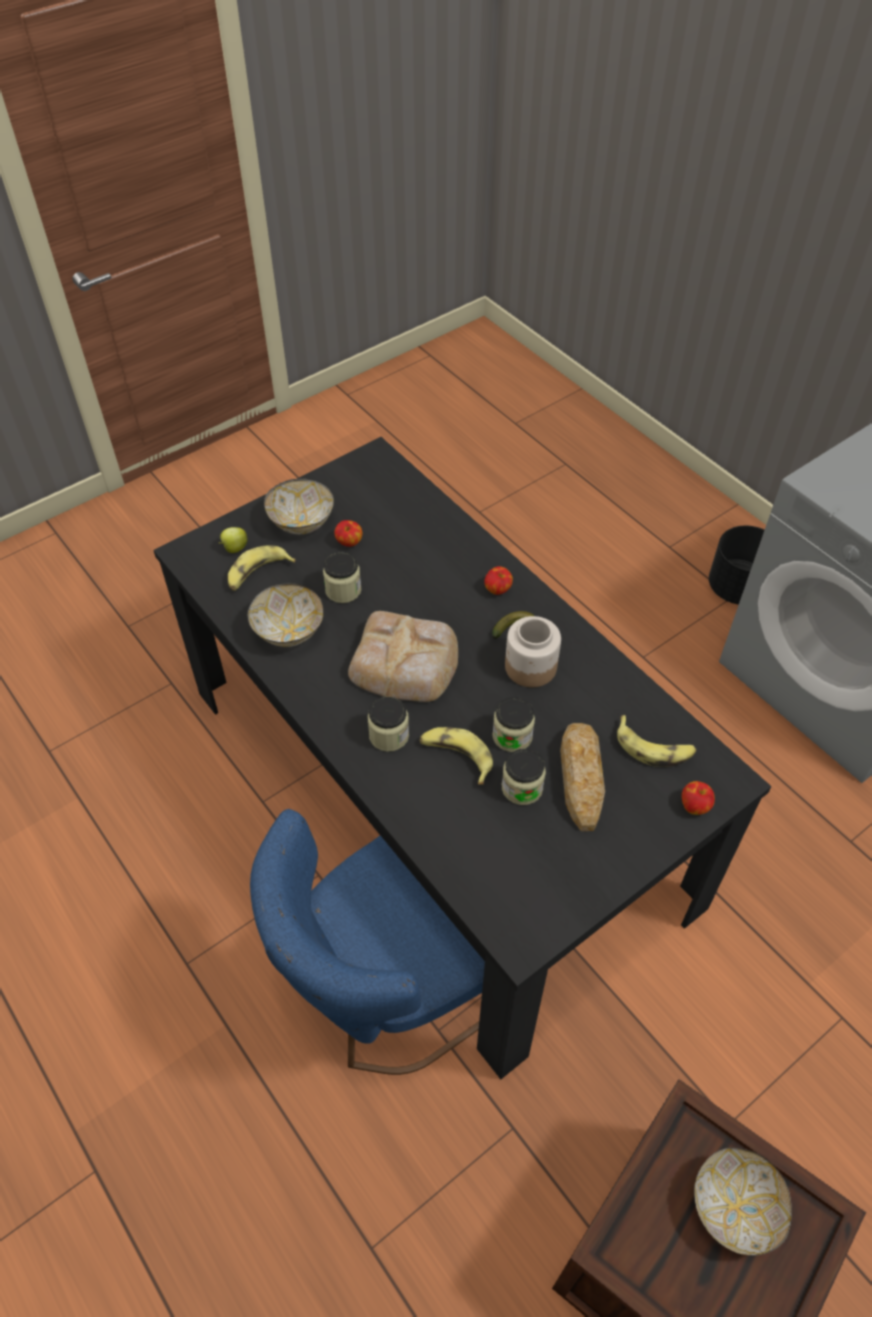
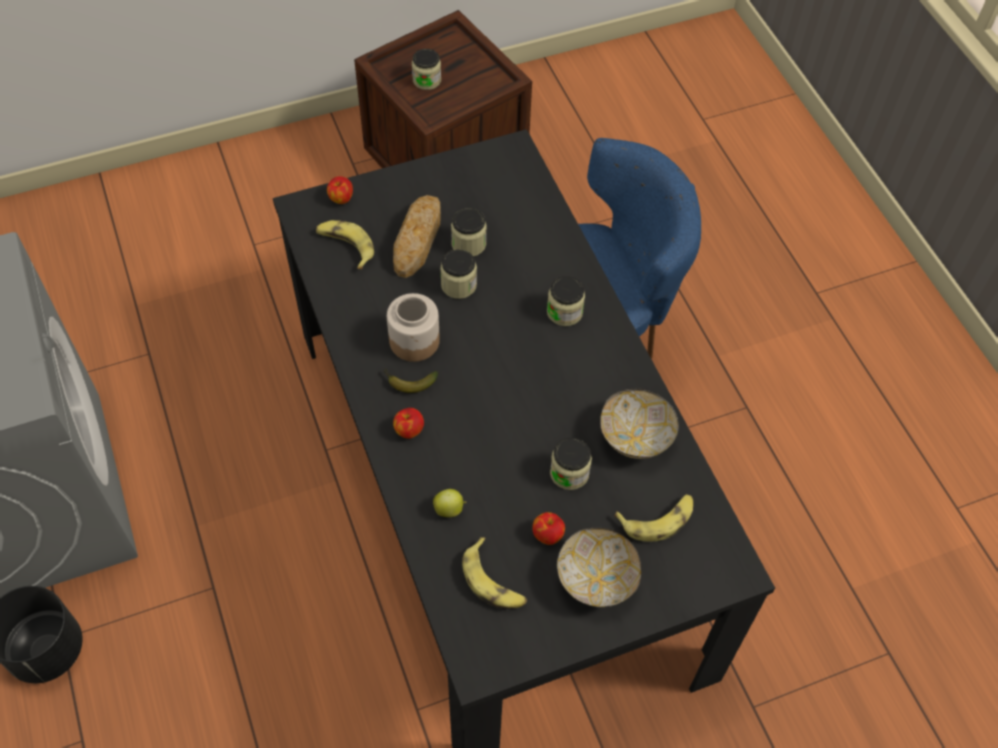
camera: 165 degrees left, 5 degrees up
apple [219,527,248,553] -> apple moved to [433,489,466,517]
bread [348,611,458,702] -> none
banana [420,727,493,785] -> banana moved to [462,537,527,609]
bowl [694,1148,792,1256] -> jar [412,49,441,90]

